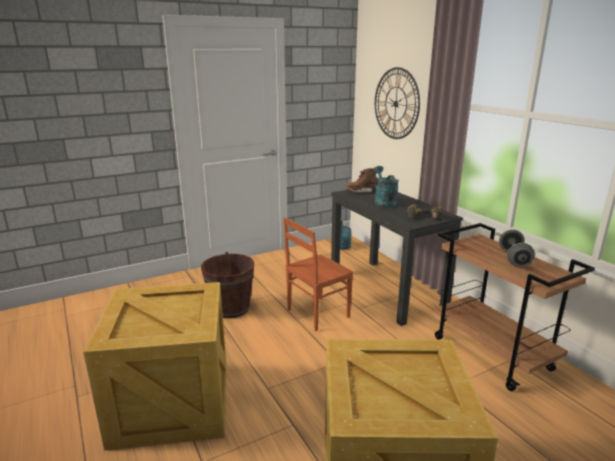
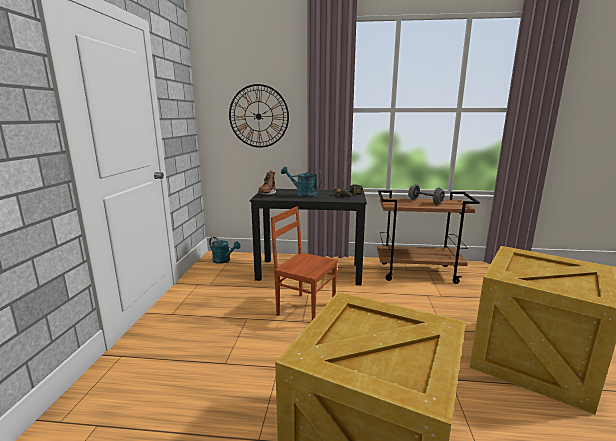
camera: 55 degrees left, 5 degrees down
brown bucket [201,252,254,318] -> none
brown chair [283,217,354,331] -> brown chair turned 120 degrees clockwise [271,206,338,320]

